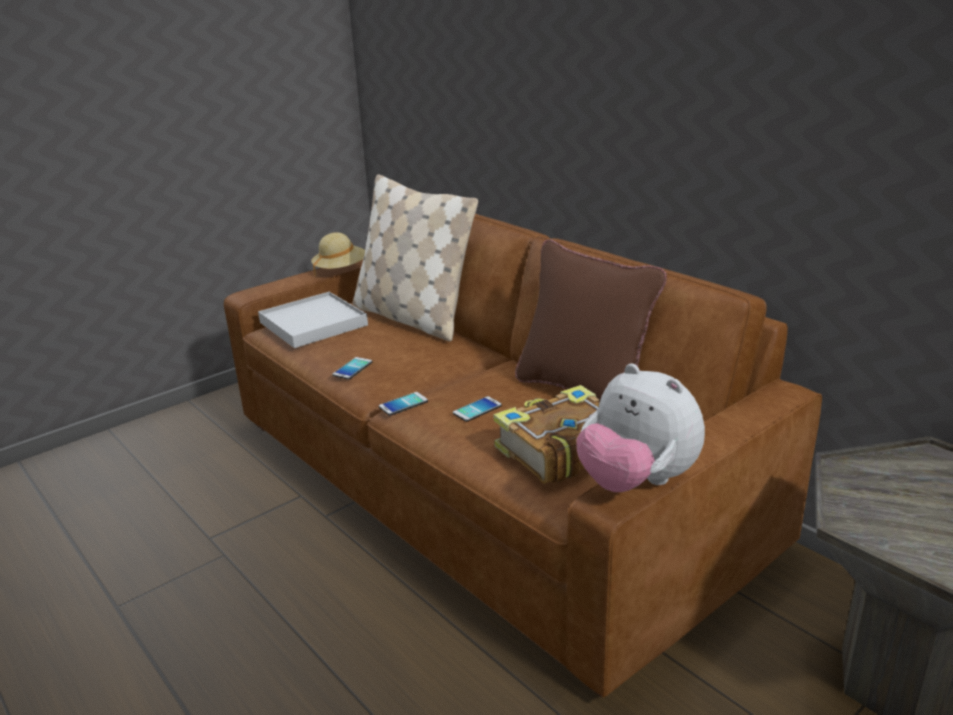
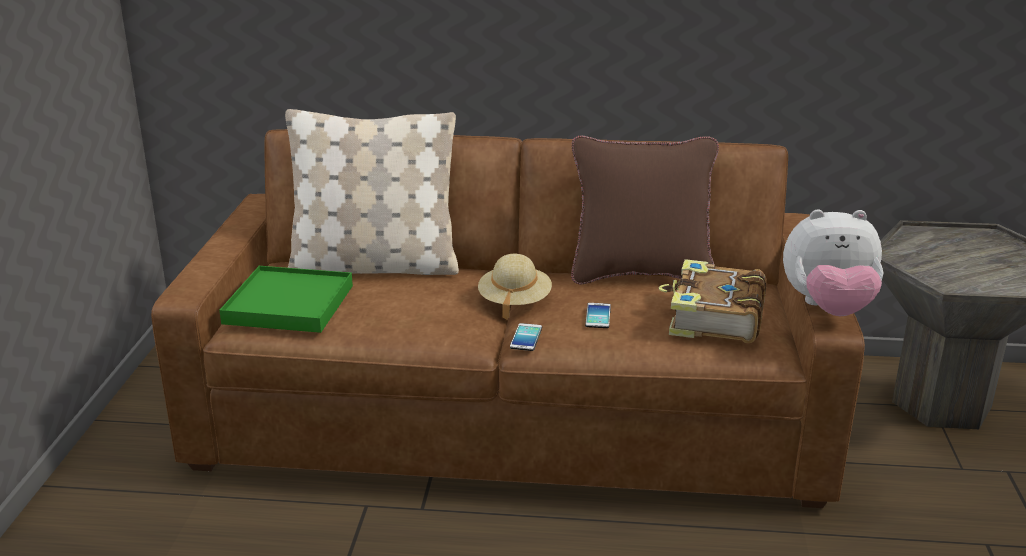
camera: 45 degrees left, 0 degrees up
white tray [258,292,368,348] -> green tray [219,266,353,333]
beige hat [311,232,365,276] -> beige hat moved to [478,254,552,319]
phone [333,357,372,380] -> none

